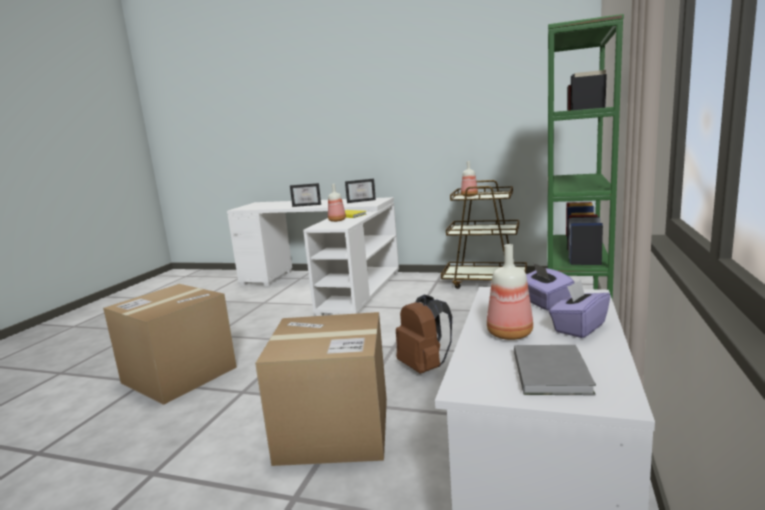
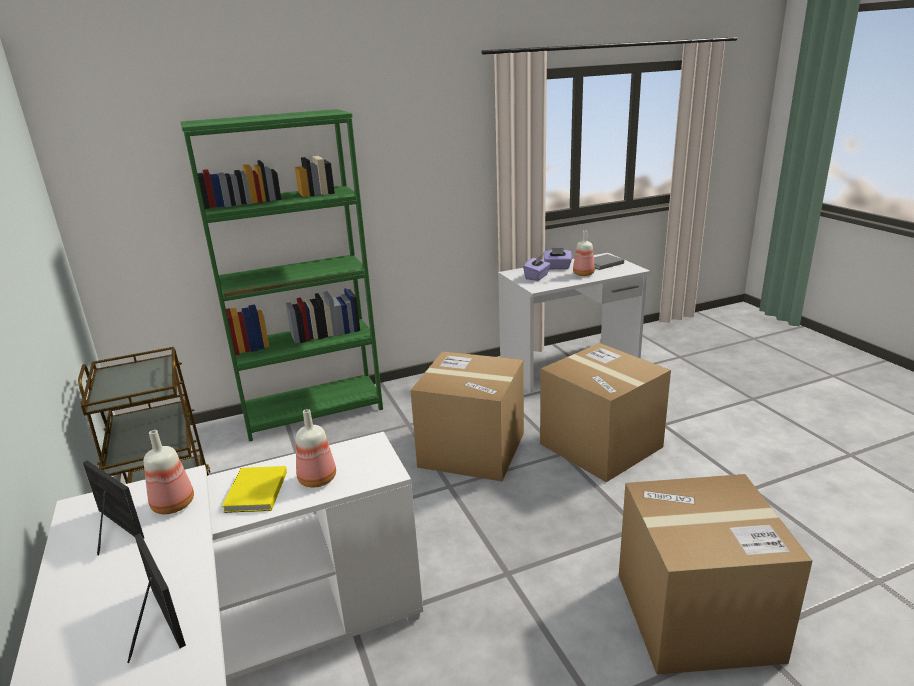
camera: 130 degrees left, 10 degrees up
brown backpack [396,295,452,374] -> cardboard box [410,351,524,482]
bottle [461,161,478,197] -> bottle moved to [144,430,194,514]

